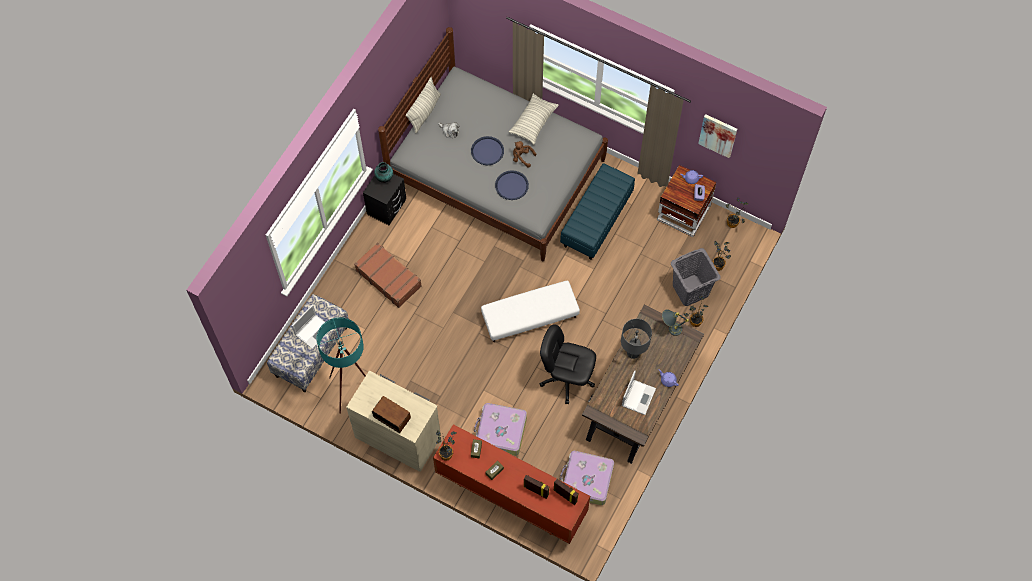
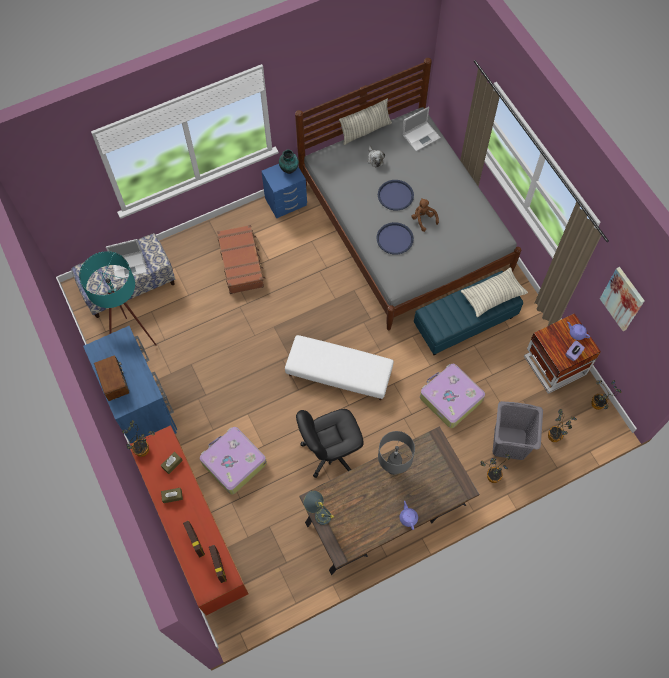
camera: 35 degrees right, 0 degrees up
beige dresser [346,371,441,472] -> blue dresser [83,326,177,443]
black nightstand [363,174,406,225] -> blue nightstand [261,164,307,219]
pillow [509,93,558,145] -> pillow moved to [461,267,528,317]
black office chair [540,324,596,404] -> black office chair turned 75 degrees counterclockwise [296,409,364,478]
suitcase [560,451,614,505] -> suitcase moved to [420,364,485,428]
laptop [622,371,656,415] -> laptop moved to [402,107,441,151]
grey table lamp [662,309,689,336] -> grey table lamp moved to [304,491,334,525]

